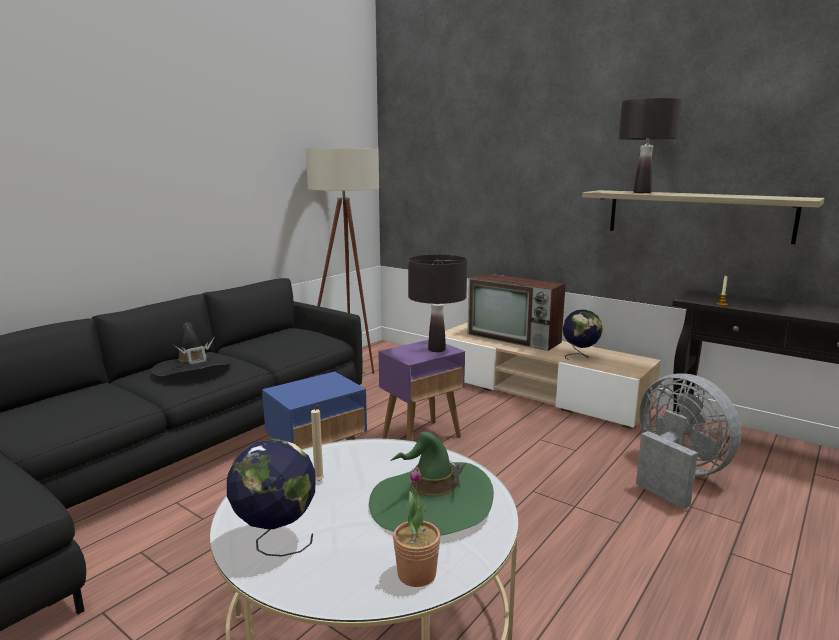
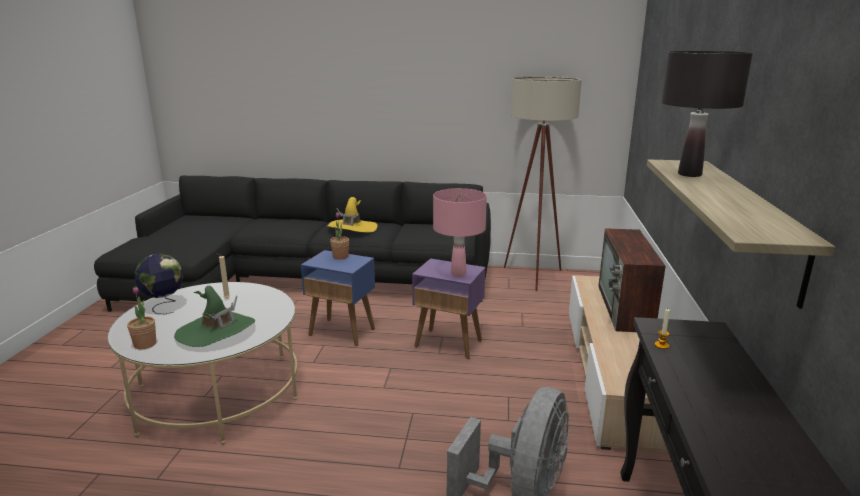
camera: 60 degrees right, 5 degrees up
black hat [151,322,231,376] -> yellow hat [327,197,378,232]
black table lamp [408,254,467,352] -> pink table lamp [433,188,487,277]
globe [563,309,603,360] -> none
none -> potted plant [330,212,349,259]

